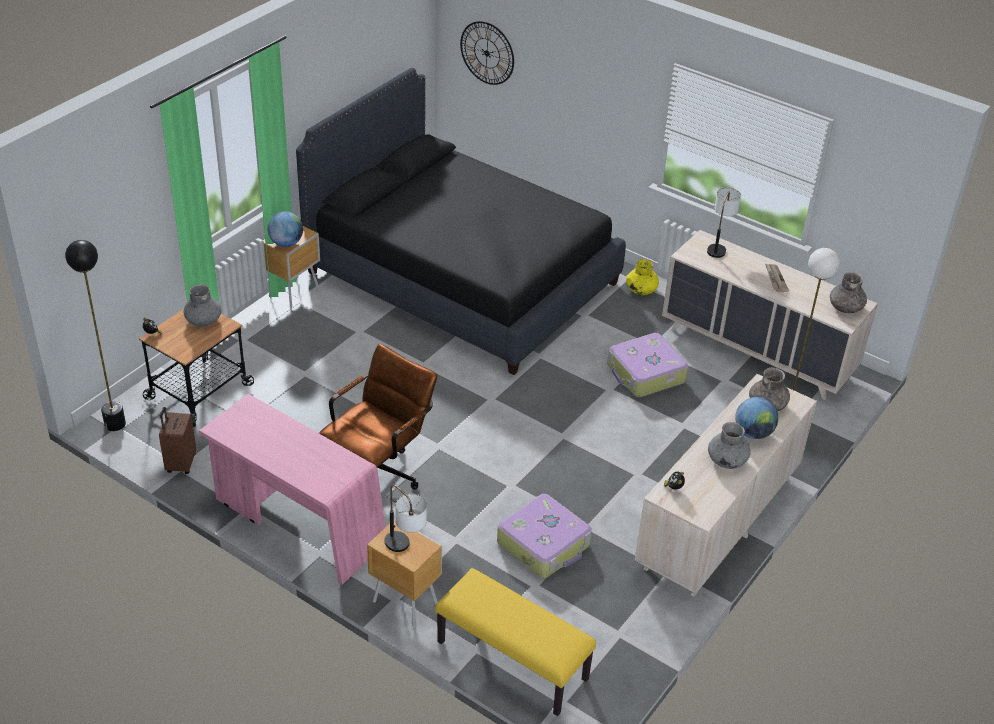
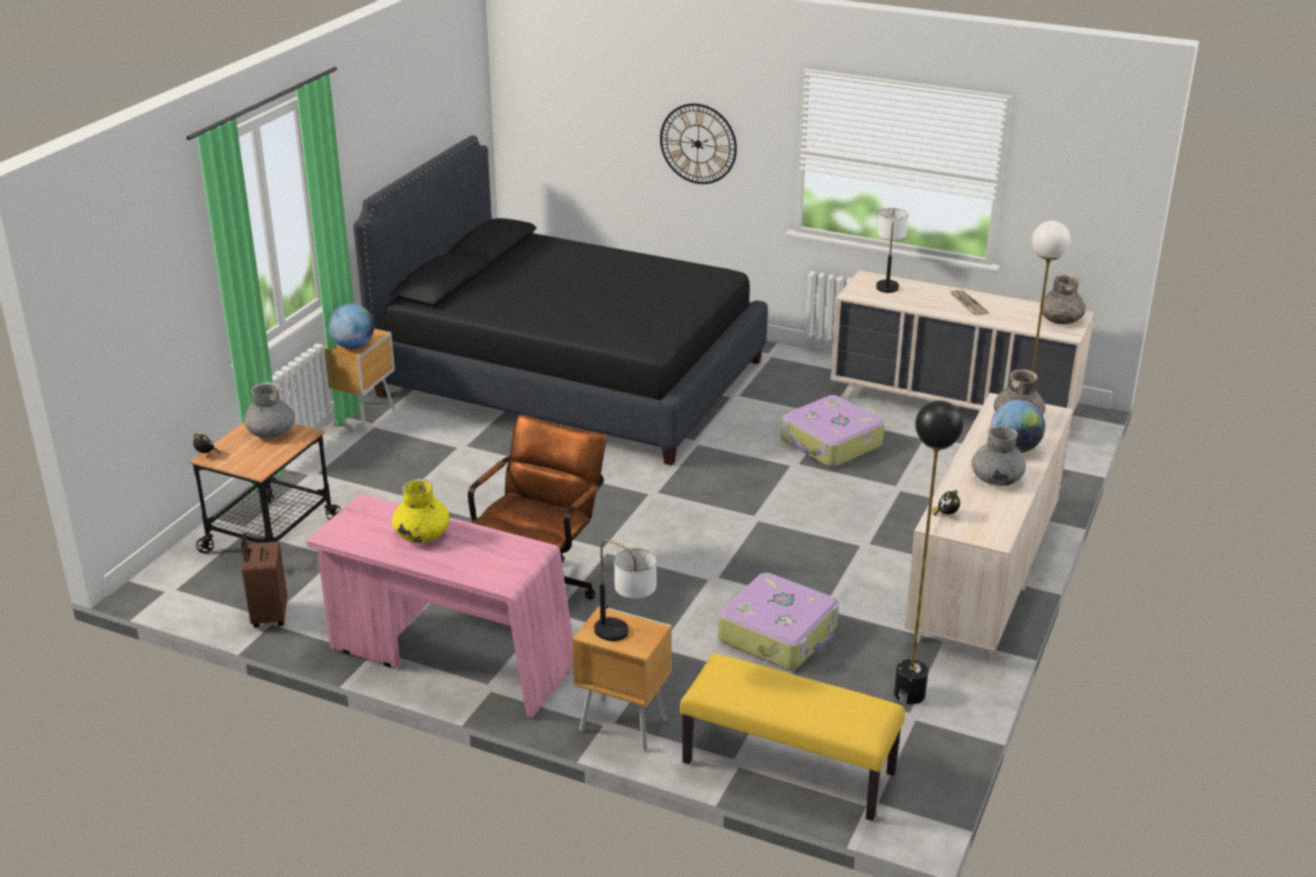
camera: 10 degrees left, 10 degrees down
black floor lamp [65,240,126,431] -> black floor lamp moved to [894,401,963,704]
wall clock [460,21,514,85] -> wall clock moved to [660,103,737,184]
yellow vase [626,258,659,295] -> yellow vase moved to [392,479,449,543]

